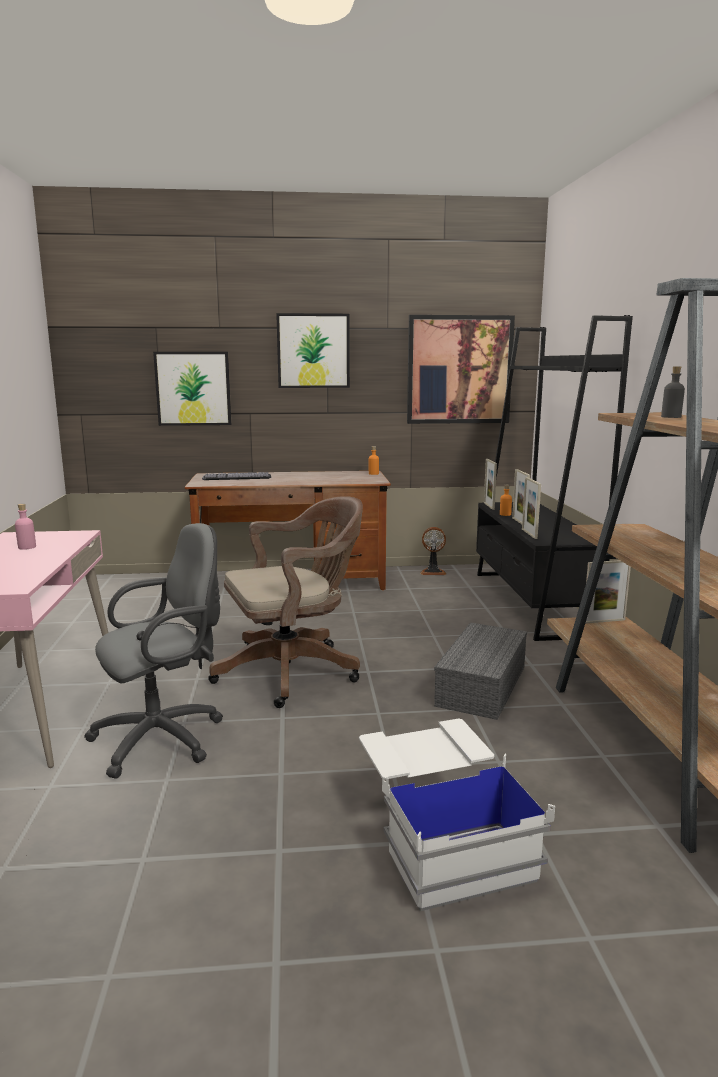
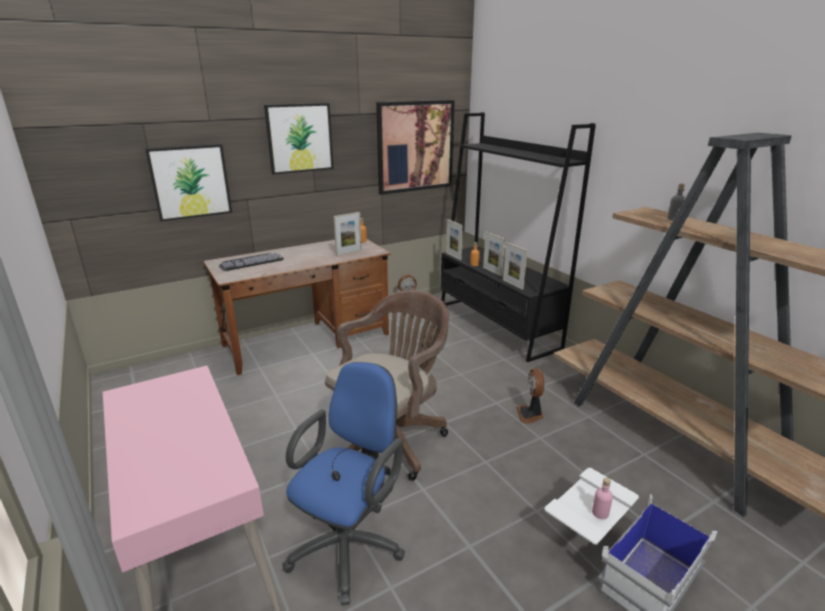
camera: 25 degrees left, 10 degrees up
pink bottle [15,504,36,550] -> pink bottle moved to [592,478,613,519]
grey office chair [84,523,223,779] -> blue office chair [282,362,405,605]
grey storage box [434,623,527,720] -> fan [516,368,544,424]
picture frame [585,560,631,624] -> picture frame moved to [334,212,362,256]

